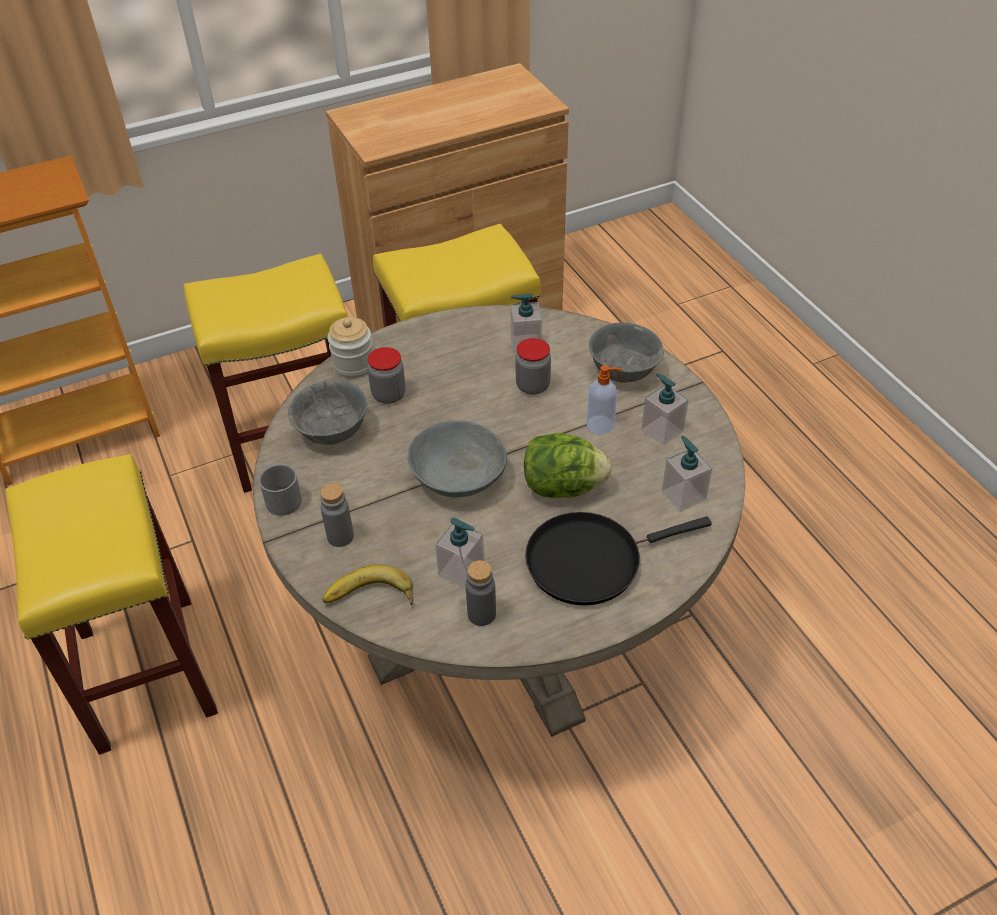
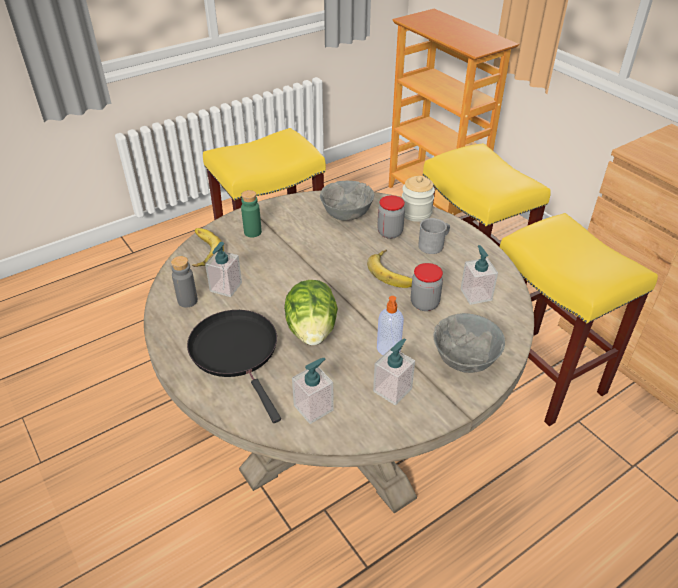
camera: 80 degrees right, 5 degrees down
grey mug [258,464,302,516] -> grey mug moved to [418,218,450,254]
grey bottle [320,483,354,547] -> green bottle [241,190,262,238]
grey bowl [408,421,507,497] -> none
none -> banana [367,250,412,288]

